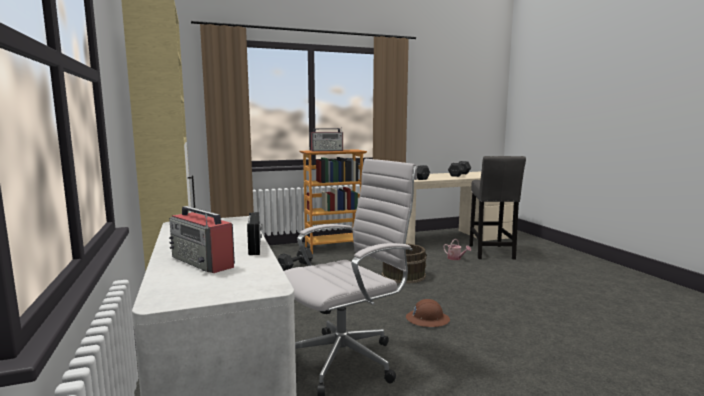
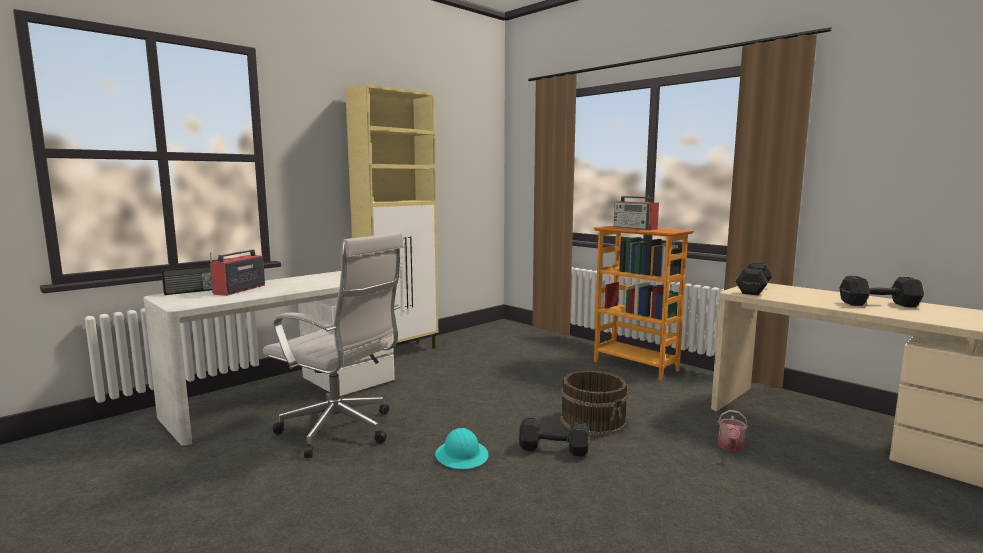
camera: 65 degrees right, 0 degrees up
radio [247,212,262,255] -> radio moved to [161,265,212,295]
black dumbbell [277,247,313,271] -> black dumbbell moved to [519,417,589,457]
brown hard hat [406,299,450,327] -> turquoise hard hat [435,428,489,469]
grey stool [469,156,526,260] -> none

